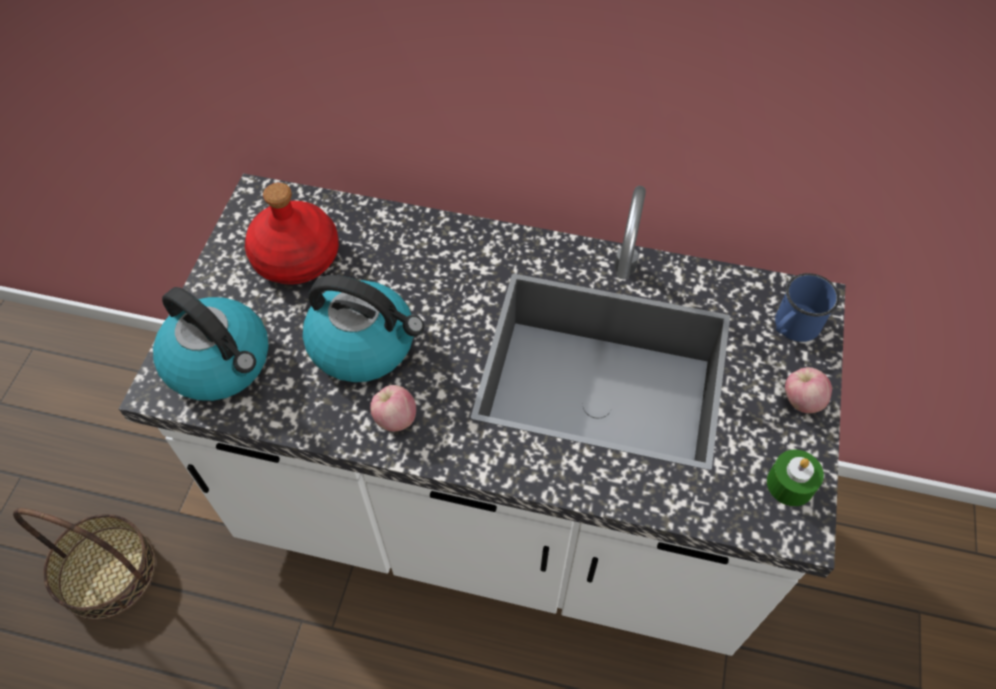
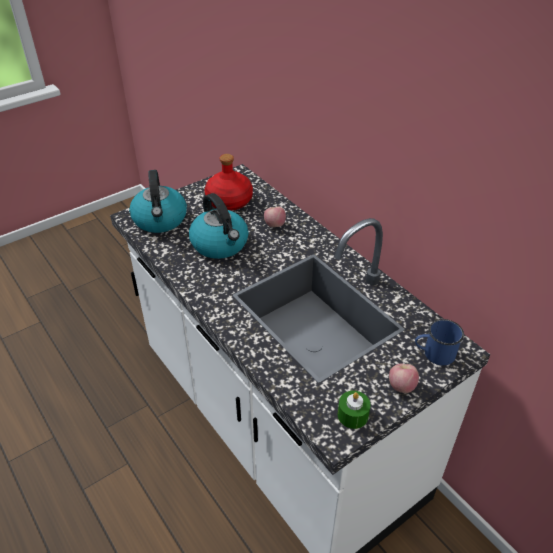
camera: 40 degrees right, 15 degrees down
basket [13,508,156,620] -> none
apple [370,385,416,432] -> apple moved to [264,207,286,227]

